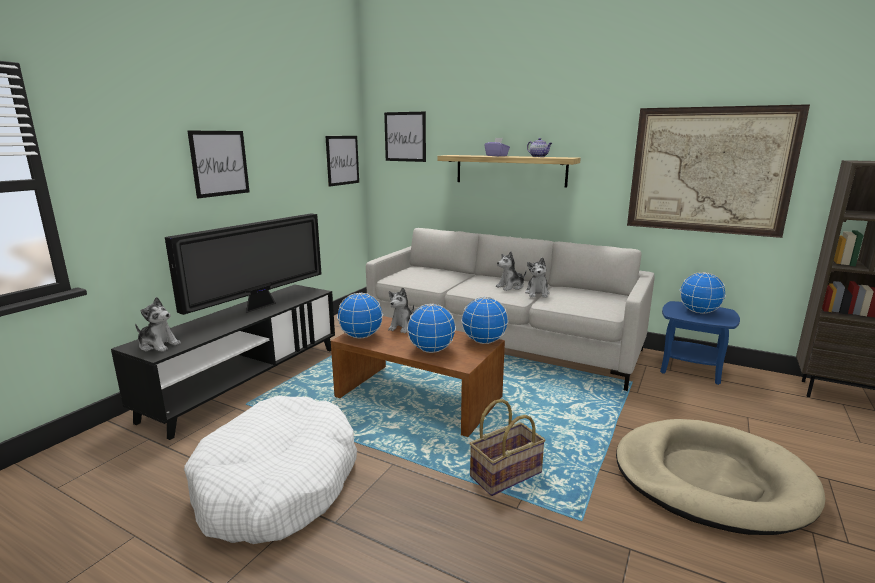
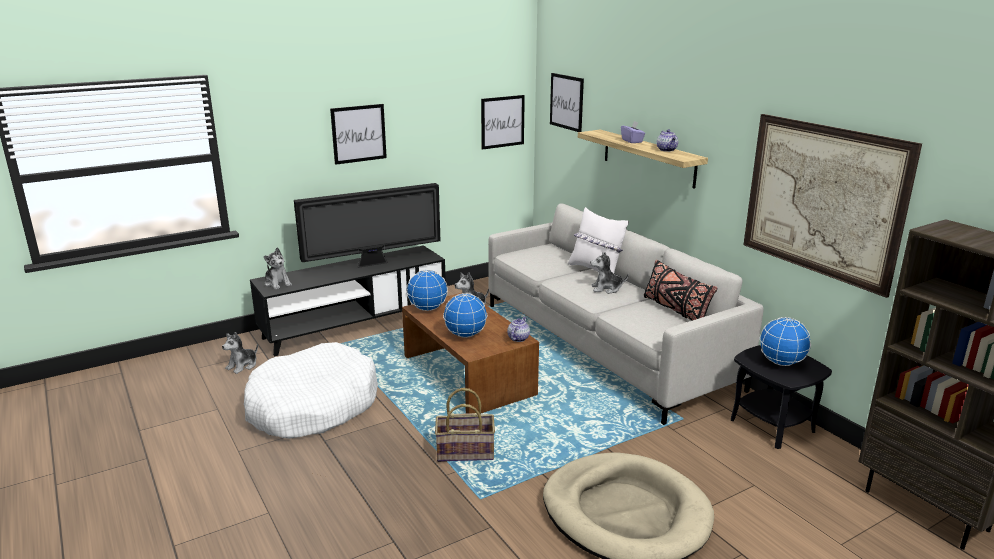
camera: 30 degrees right, 5 degrees up
globe [461,297,509,344] -> teapot [507,317,530,342]
plush toy [525,257,550,298] -> plush toy moved to [222,332,258,374]
blue side table [660,301,740,385] -> black side table [731,345,832,449]
none -> white pillow [568,207,629,273]
none -> black pillow [644,260,718,321]

